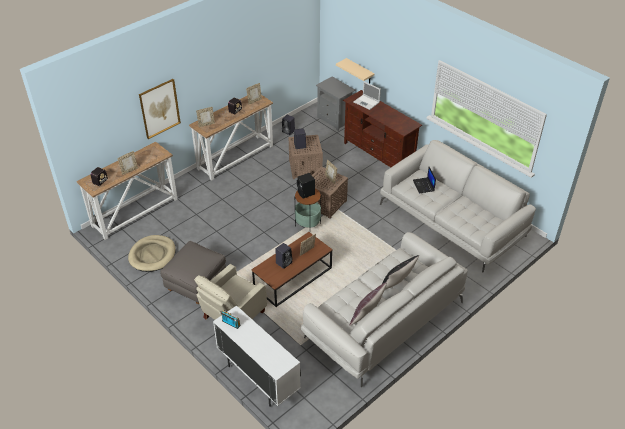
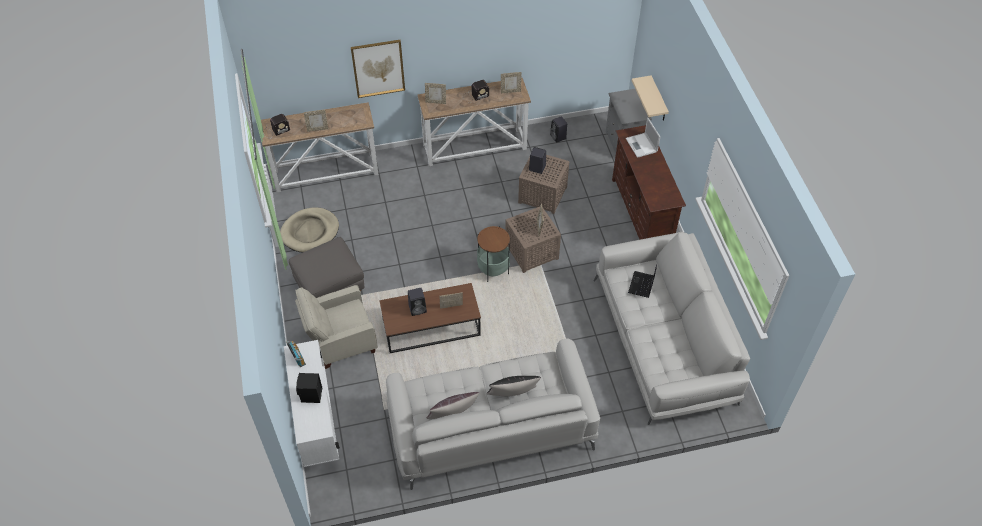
camera: 30 degrees right, 10 degrees up
black speaker [297,173,315,199] -> black speaker moved to [296,373,322,403]

